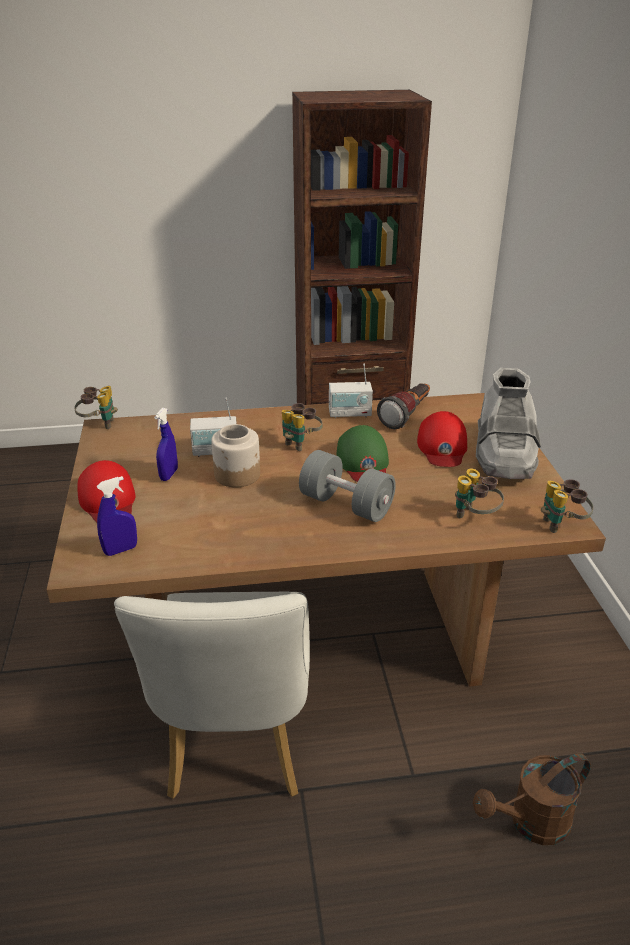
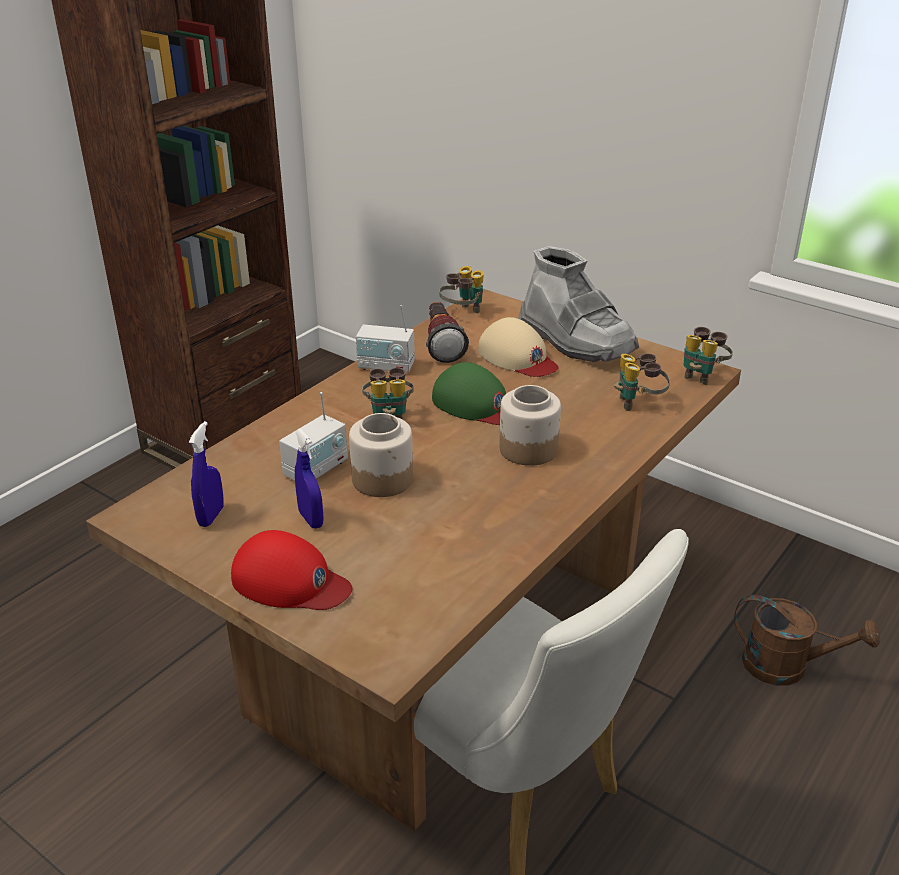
camera: 45 degrees left, 0 degrees up
binoculars [74,386,118,429] -> binoculars moved to [439,266,484,313]
blue spray bottle [97,476,137,556] -> blue spray bottle moved to [189,421,224,527]
grey dumbbell [299,450,396,522] -> jar [499,385,561,466]
radio [329,364,373,418] -> radio turned 60 degrees clockwise [356,305,415,373]
red cap [417,411,467,467] -> beige cap [478,317,559,377]
brown watering can [473,753,591,845] -> brown watering can turned 90 degrees counterclockwise [734,595,880,685]

